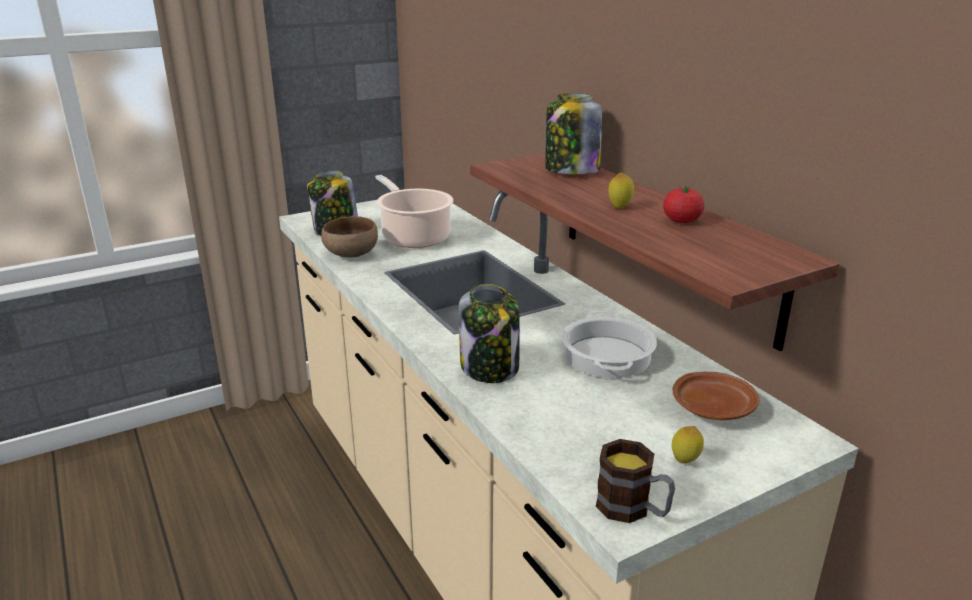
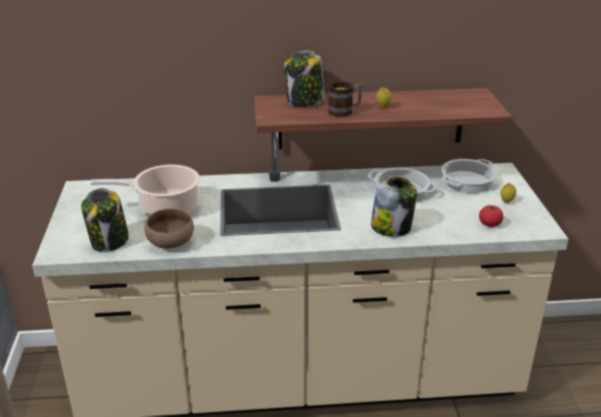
camera: 65 degrees left, 5 degrees up
mug [596,439,675,523] -> mug moved to [328,81,362,117]
tomato [663,186,704,223] -> tomato moved to [479,205,503,227]
brown plate [672,372,759,420] -> cooking pot [441,159,497,193]

